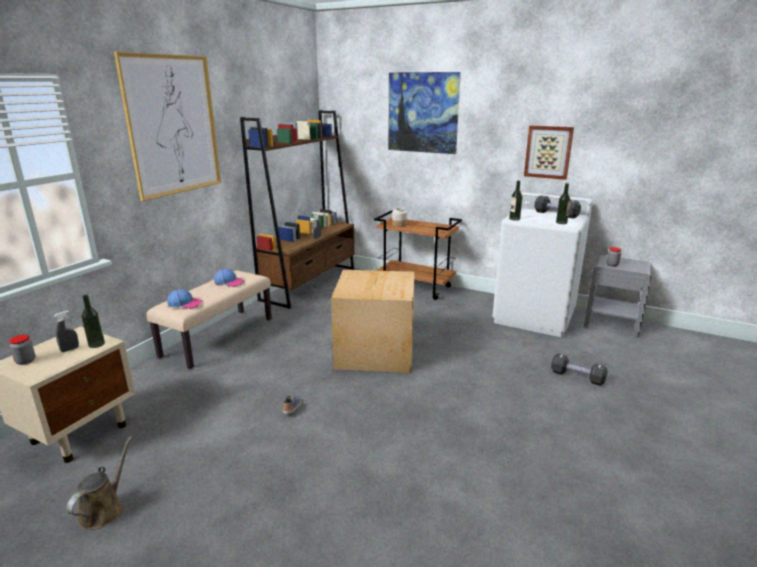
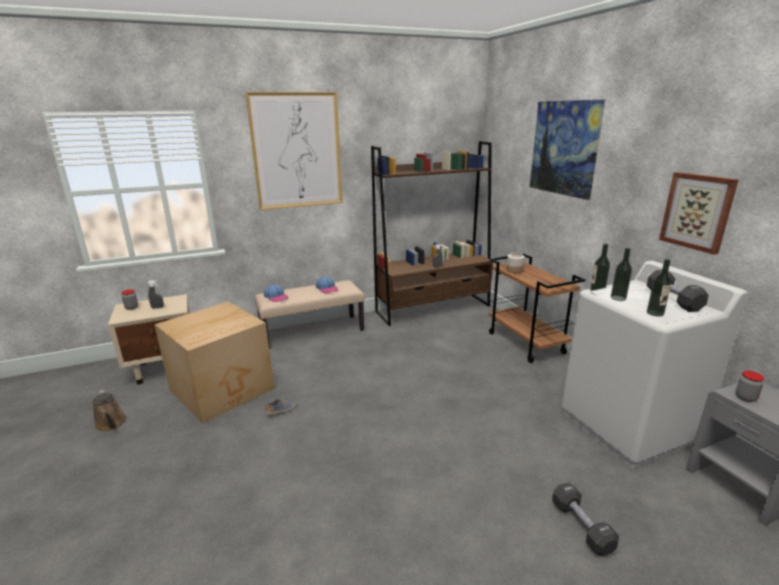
camera: 40 degrees right, 0 degrees up
brown watering can [66,436,132,530] -> brown watering can turned 90 degrees clockwise [92,390,127,432]
bottle [82,295,105,348] -> bottle moved to [611,248,632,301]
cardboard box [331,270,415,373] -> cardboard box moved to [154,302,274,424]

